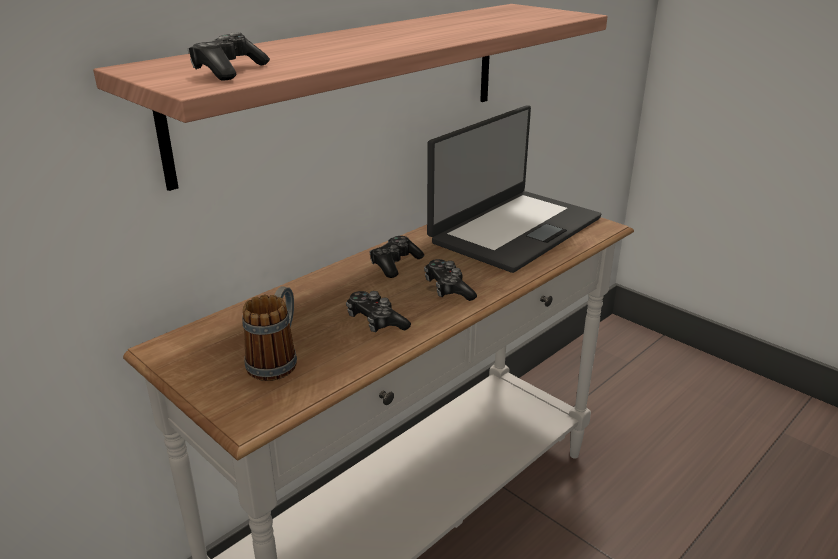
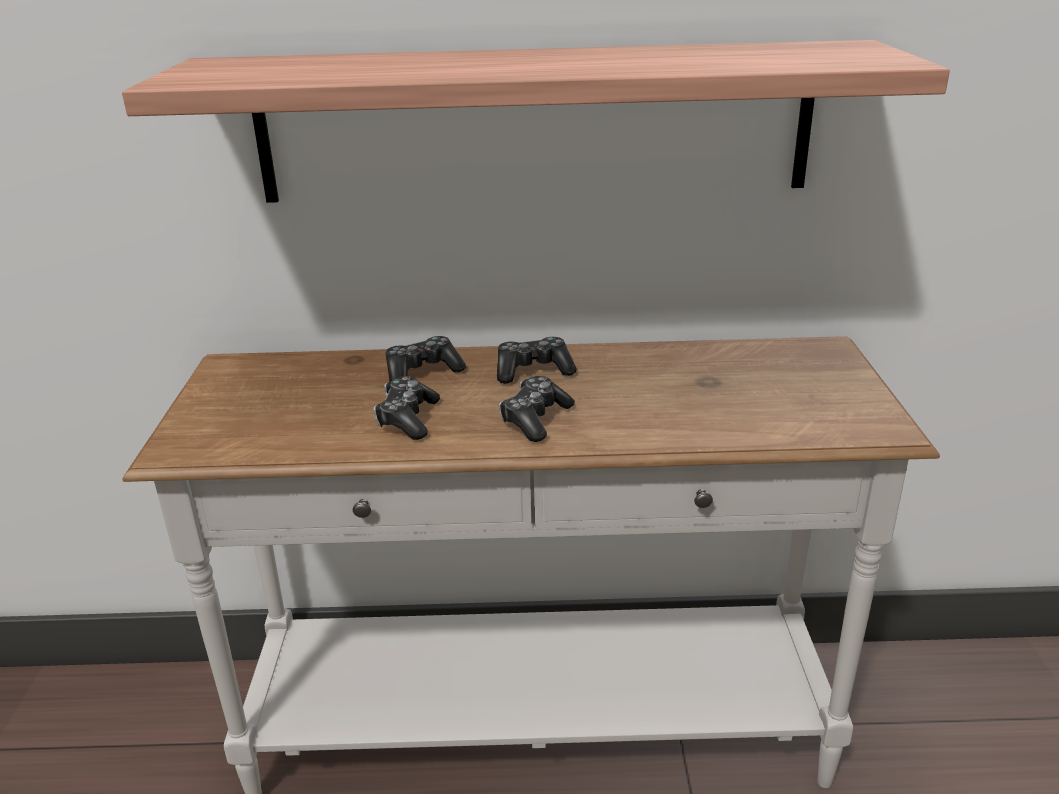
camera: 45 degrees right, 0 degrees up
game controller [188,32,270,80] -> game controller moved to [386,336,466,381]
mug [242,286,297,381] -> none
laptop [427,105,601,273] -> none

